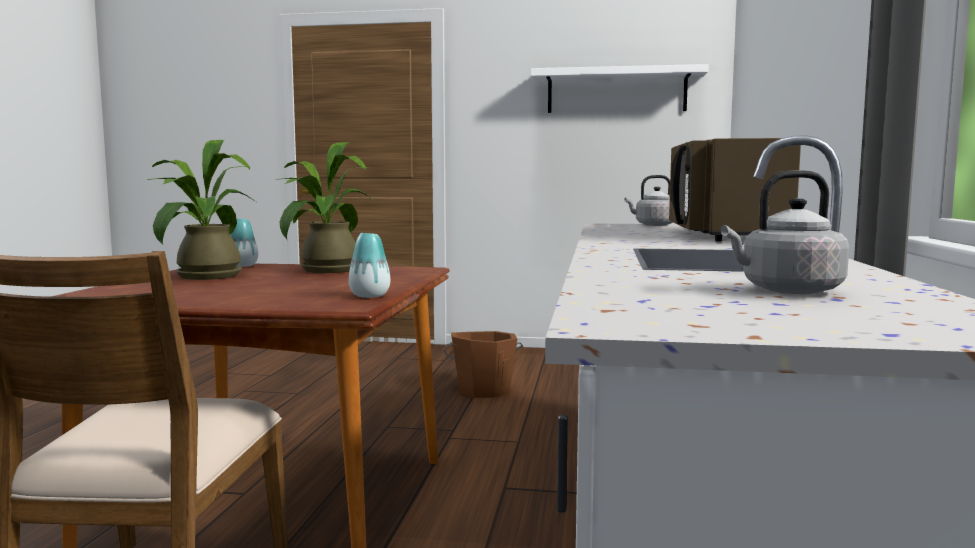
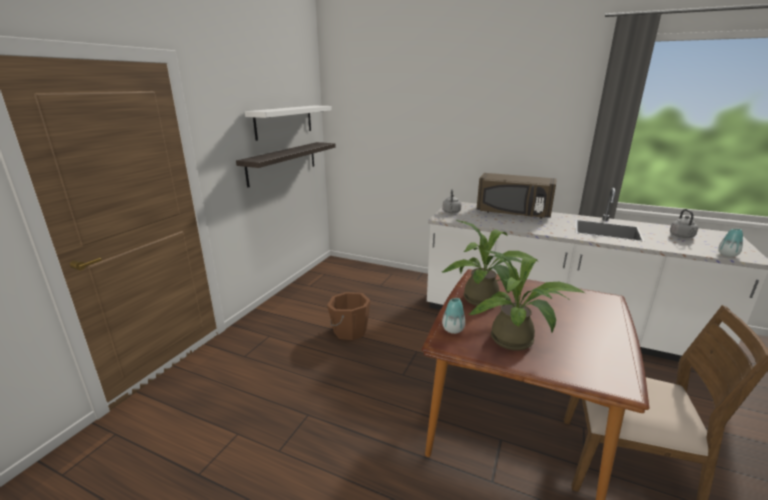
camera: 75 degrees left, 15 degrees up
vase [349,233,390,298] -> vase moved to [718,229,743,257]
none -> shelf [236,142,336,188]

